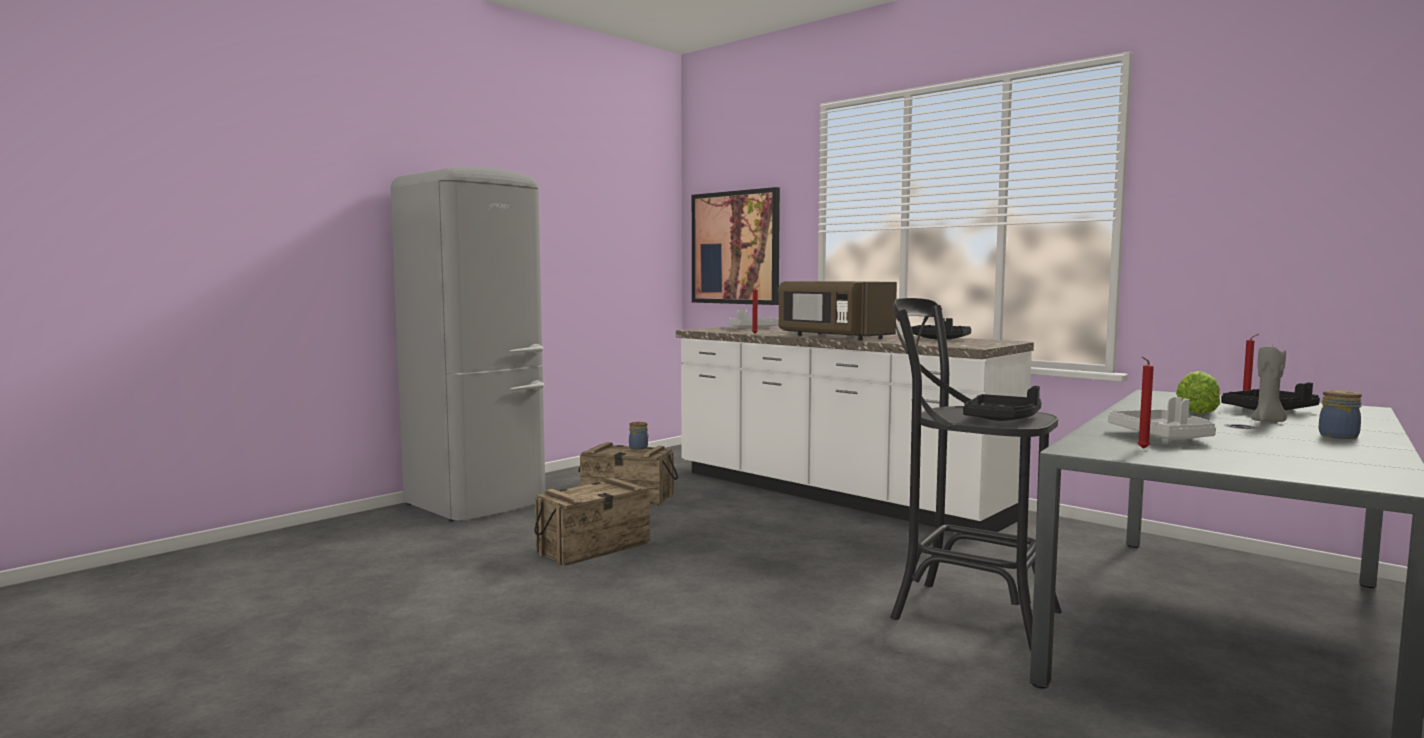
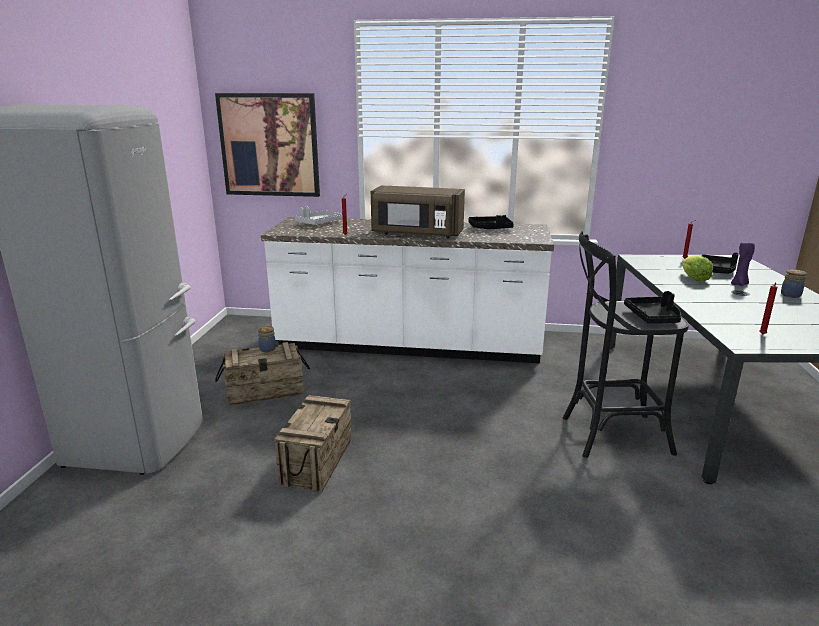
camera: 35 degrees left, 15 degrees up
grey tray [1108,397,1216,440] -> none
grey candle [1251,346,1287,422] -> purple candle [731,241,755,286]

